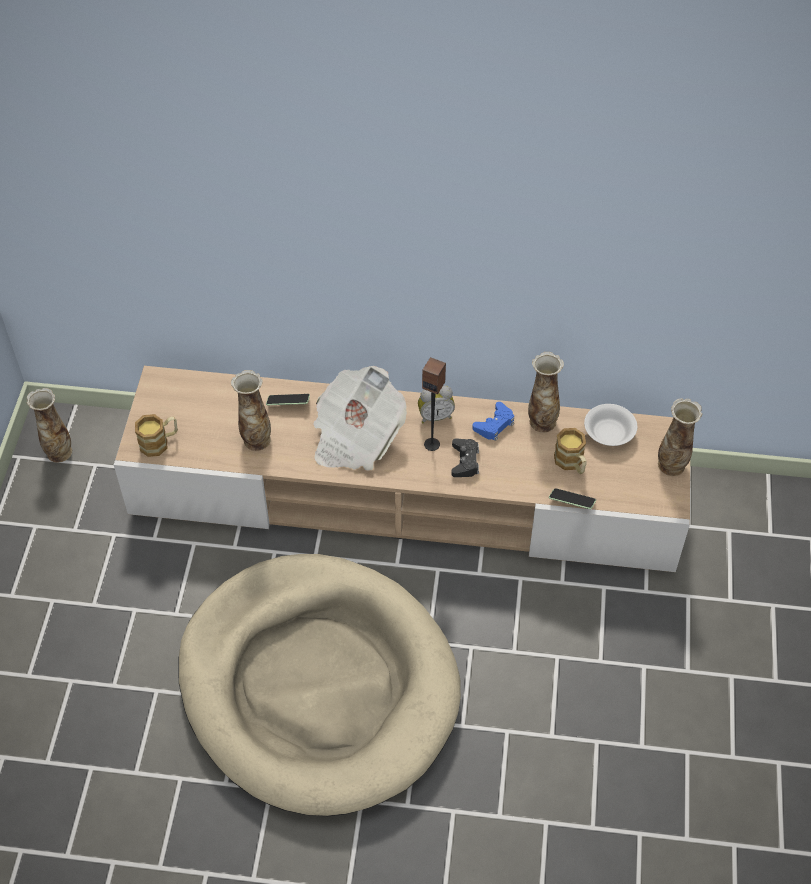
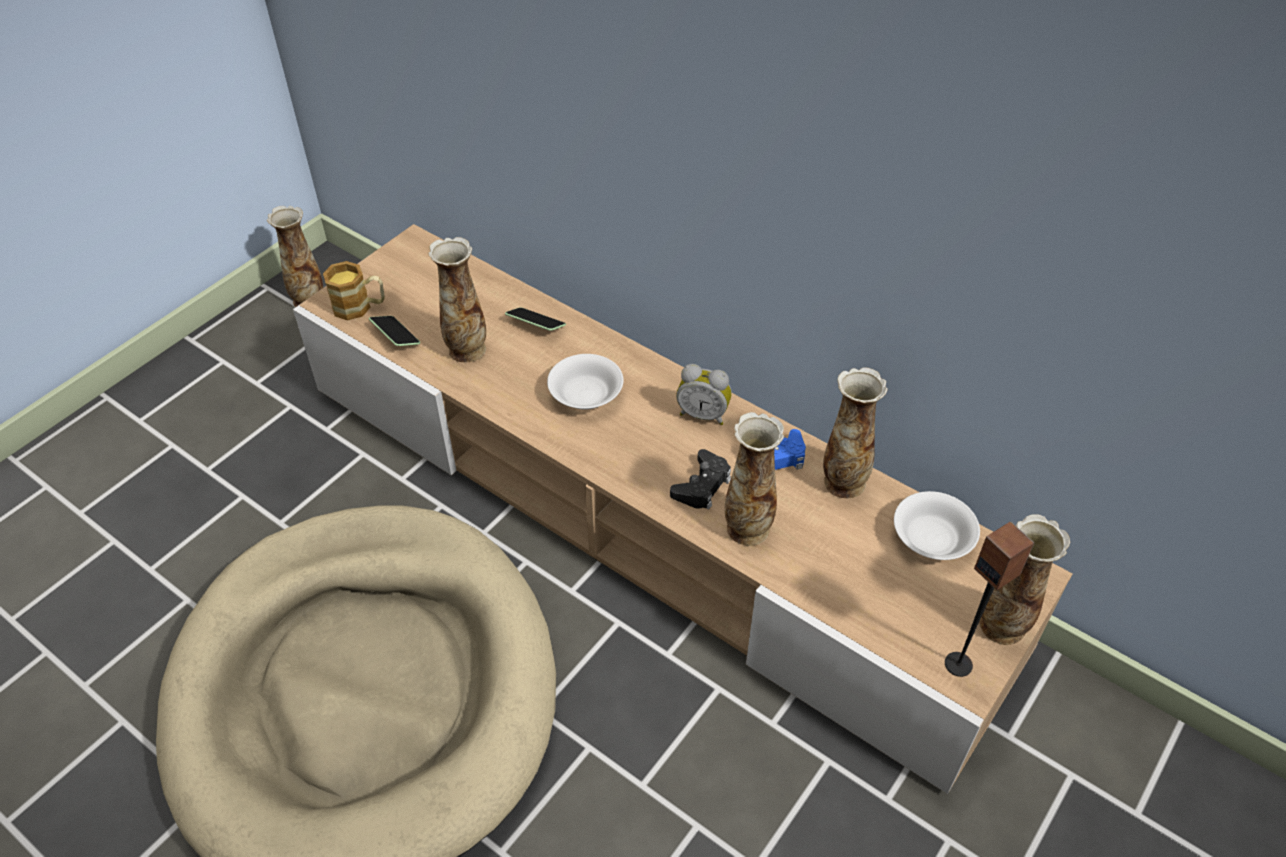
camera: 30 degrees right, 5 degrees down
newspaper [313,366,407,471] -> white bowl [547,354,623,410]
speaker [422,357,446,451] -> speaker moved to [945,522,1034,677]
phone [549,488,596,509] -> phone moved to [369,316,420,346]
mug [554,428,587,474] -> none
none -> vase [725,412,784,546]

